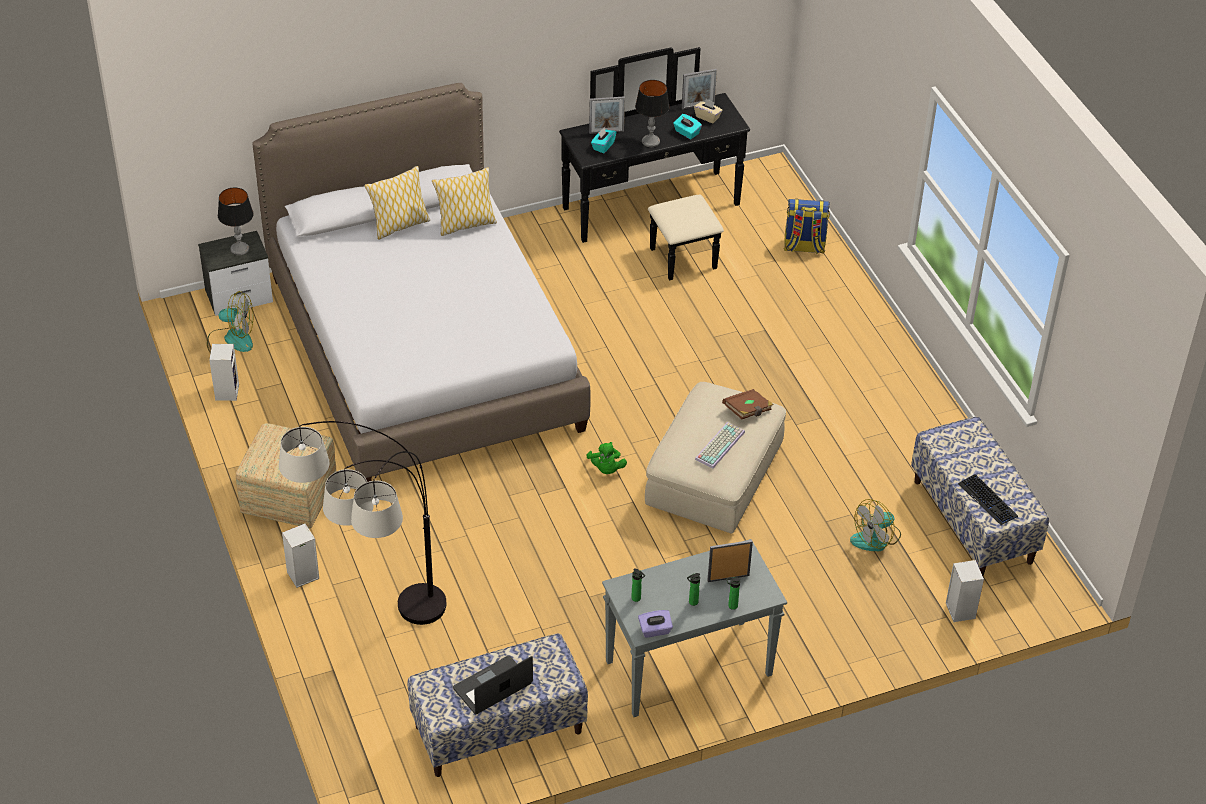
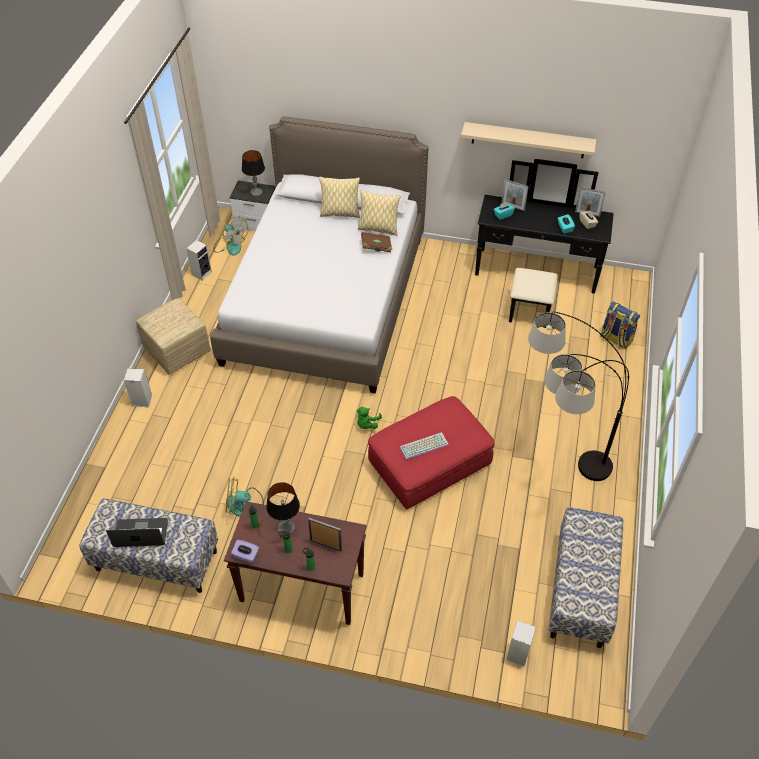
camera: 35 degrees right, 5 degrees up
floor lamp [279,421,446,625] -> floor lamp moved to [528,312,629,481]
grey console table [602,539,787,717] -> brown console table [224,501,367,625]
table lamp [635,80,670,147] -> table lamp moved to [266,482,300,535]
beige ottoman [645,382,786,533] -> red ottoman [368,396,495,510]
brown book [722,389,774,419] -> brown book moved to [361,232,393,252]
fan [850,499,901,551] -> fan moved to [226,478,264,517]
keyboard [958,474,1018,525] -> none
none -> beige shelf [461,122,596,158]

